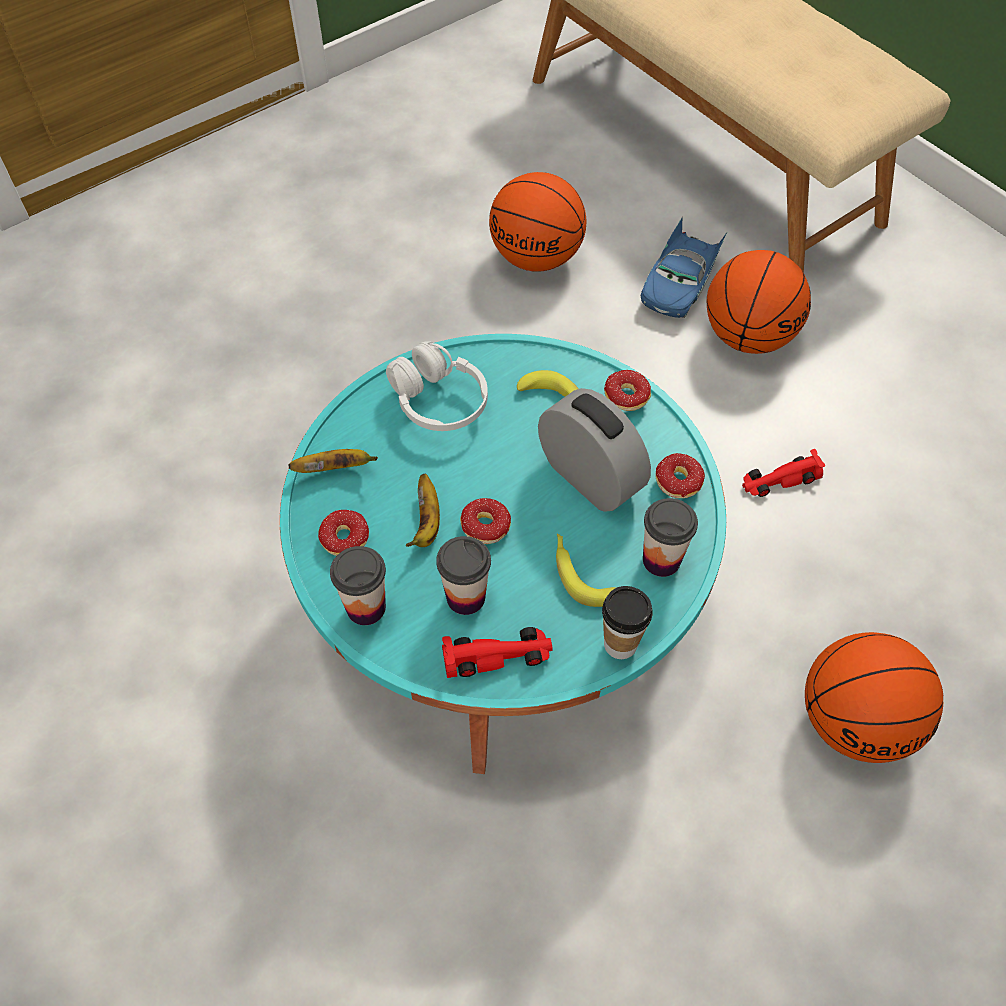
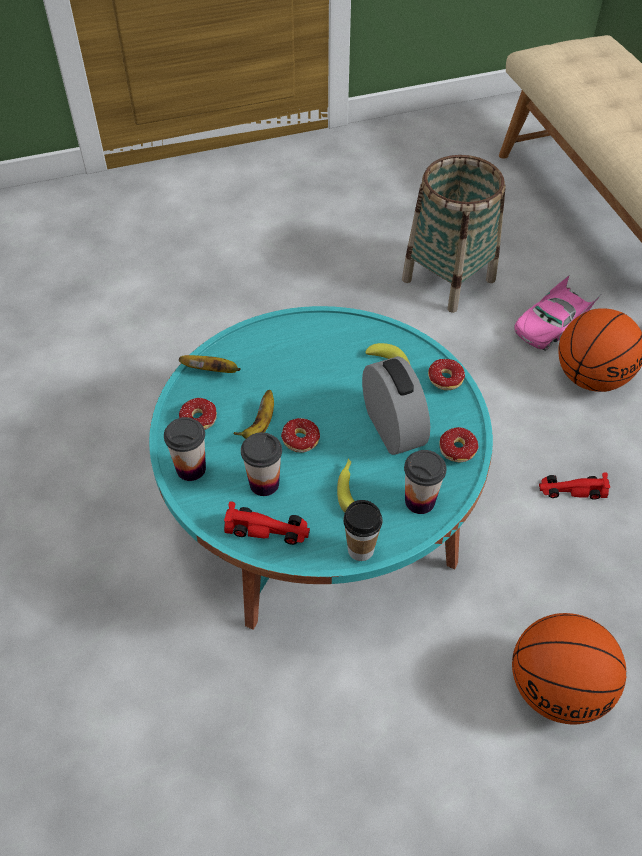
camera: 20 degrees right, 5 degrees down
white headphones [386,342,488,431] -> none
basketball [489,172,586,272] -> basket [402,155,506,313]
blue toy car [641,216,728,318] -> pink toy car [515,274,601,351]

